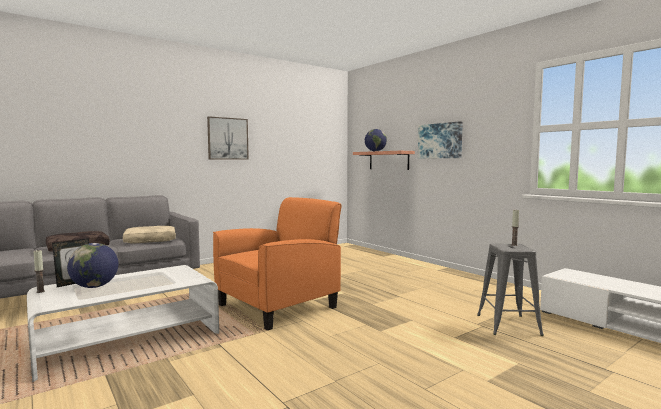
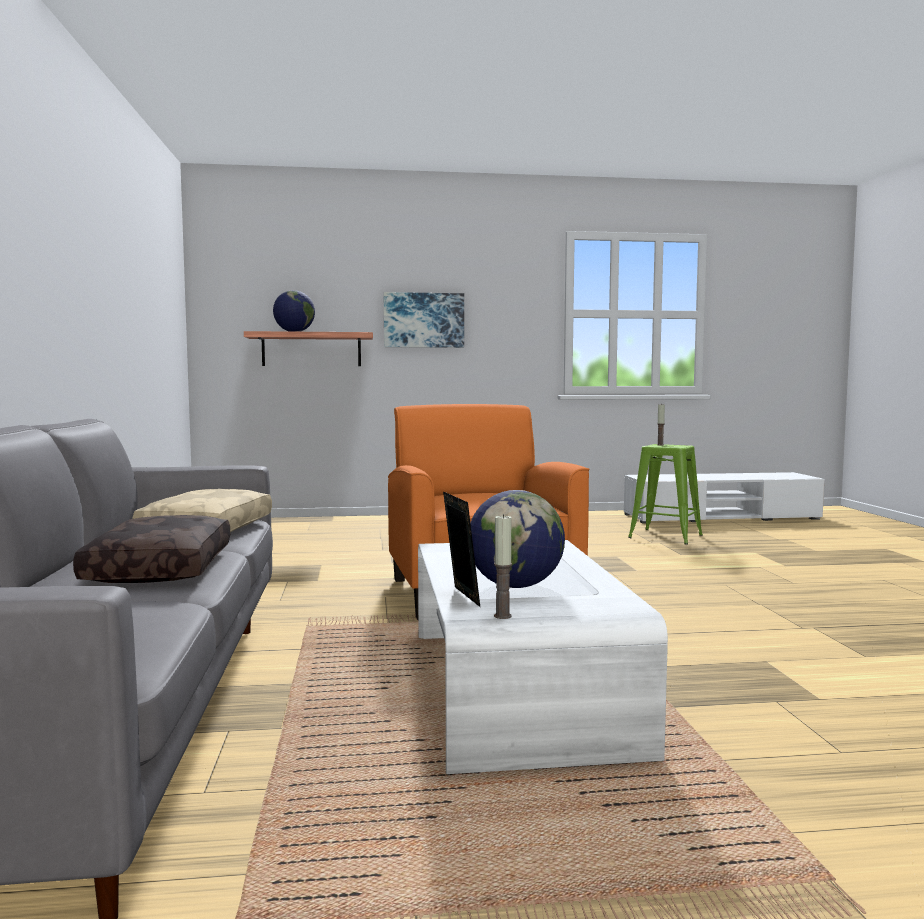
camera: 60 degrees left, 0 degrees up
picture [207,116,249,160] -> none
grey stool [477,243,544,336] -> green stool [628,444,703,545]

